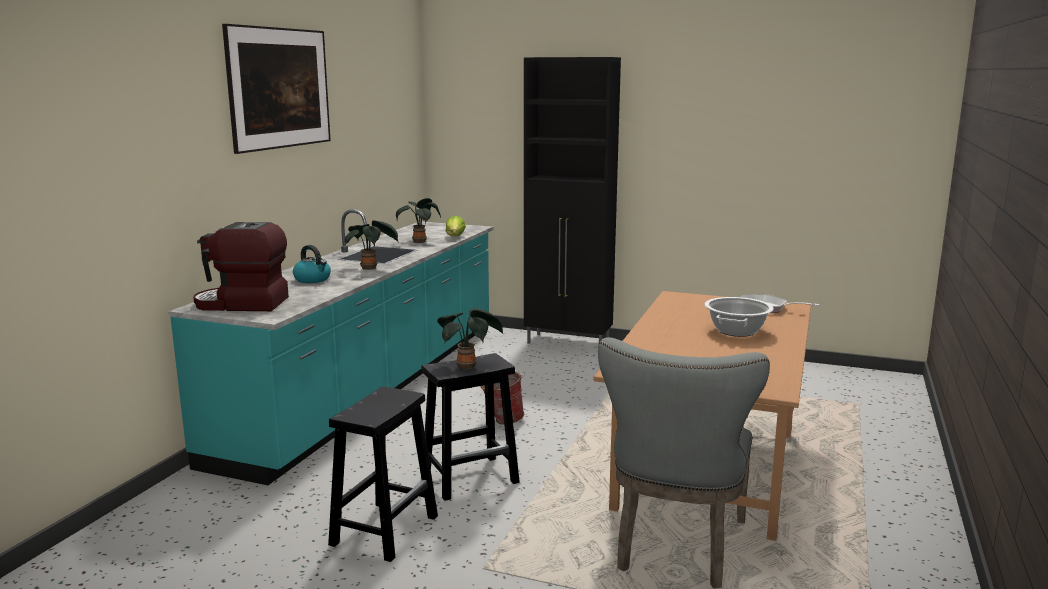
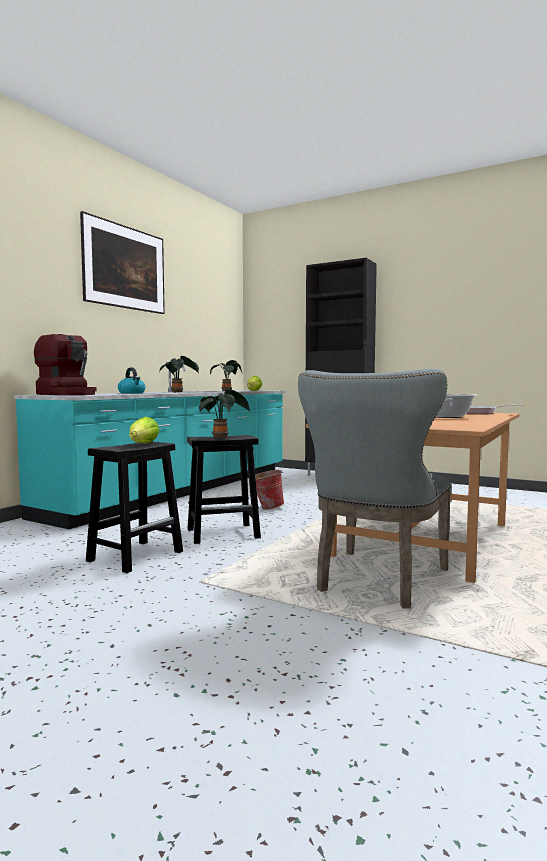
camera: 10 degrees right, 10 degrees down
coffee machine [193,222,289,311] -> coffee machine turned 150 degrees counterclockwise [34,334,97,395]
none -> lettuce [129,417,159,443]

